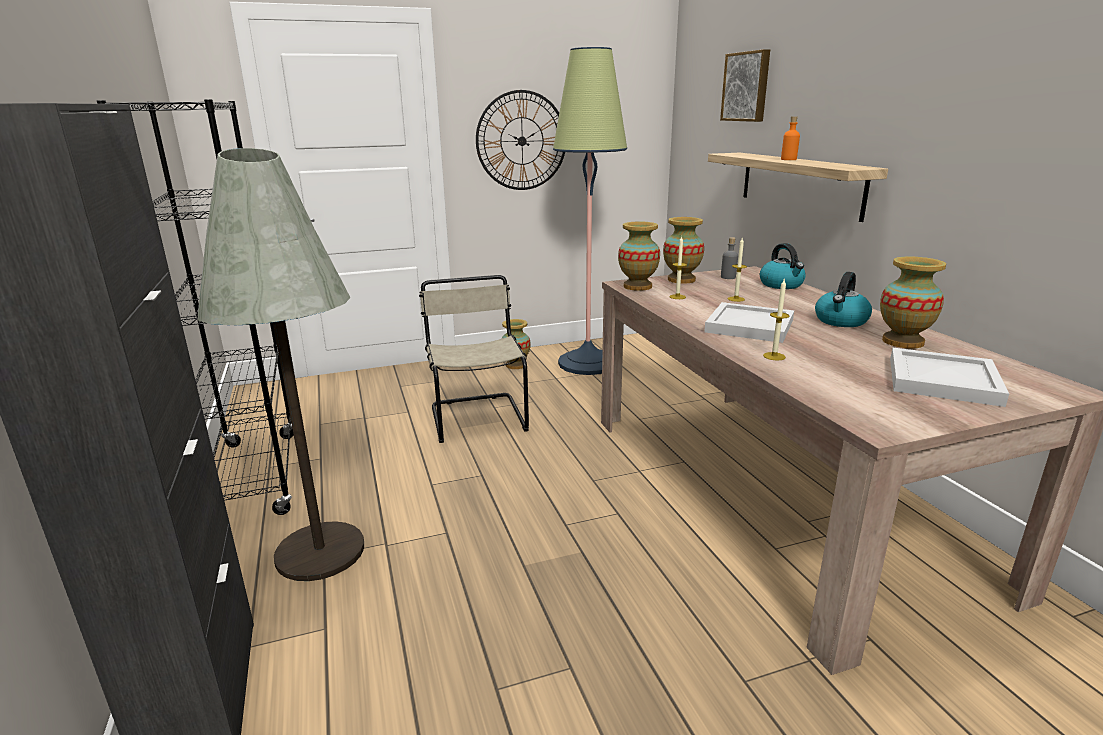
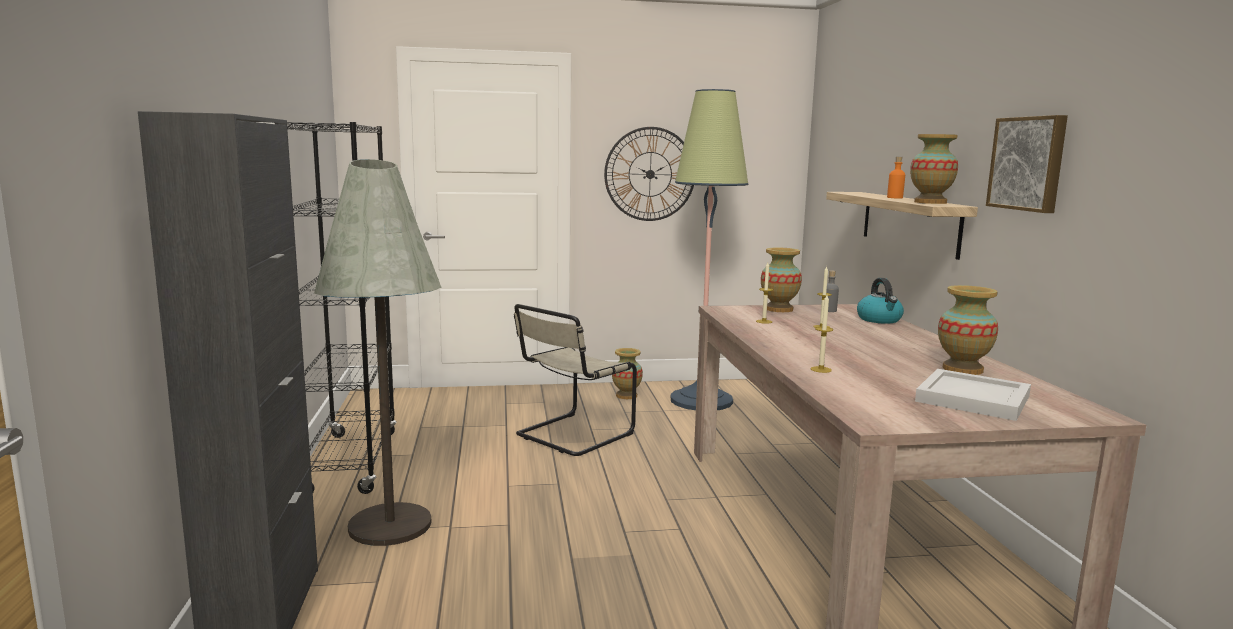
camera: 10 degrees right, 10 degrees down
beige chair [419,275,529,443] -> beige chair turned 135 degrees counterclockwise [514,304,637,456]
vase [618,221,660,291] -> vase moved to [910,134,958,204]
white tray [704,302,794,343] -> none
picture [720,49,770,122] -> picture moved to [986,115,1068,213]
kettle [815,272,872,327] -> none

